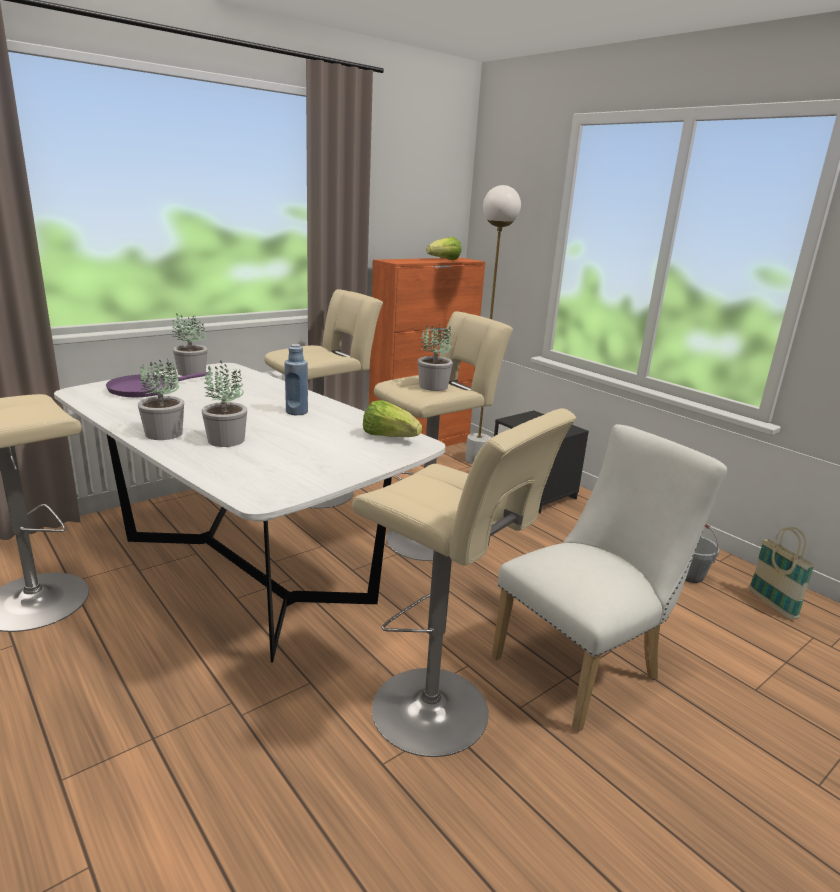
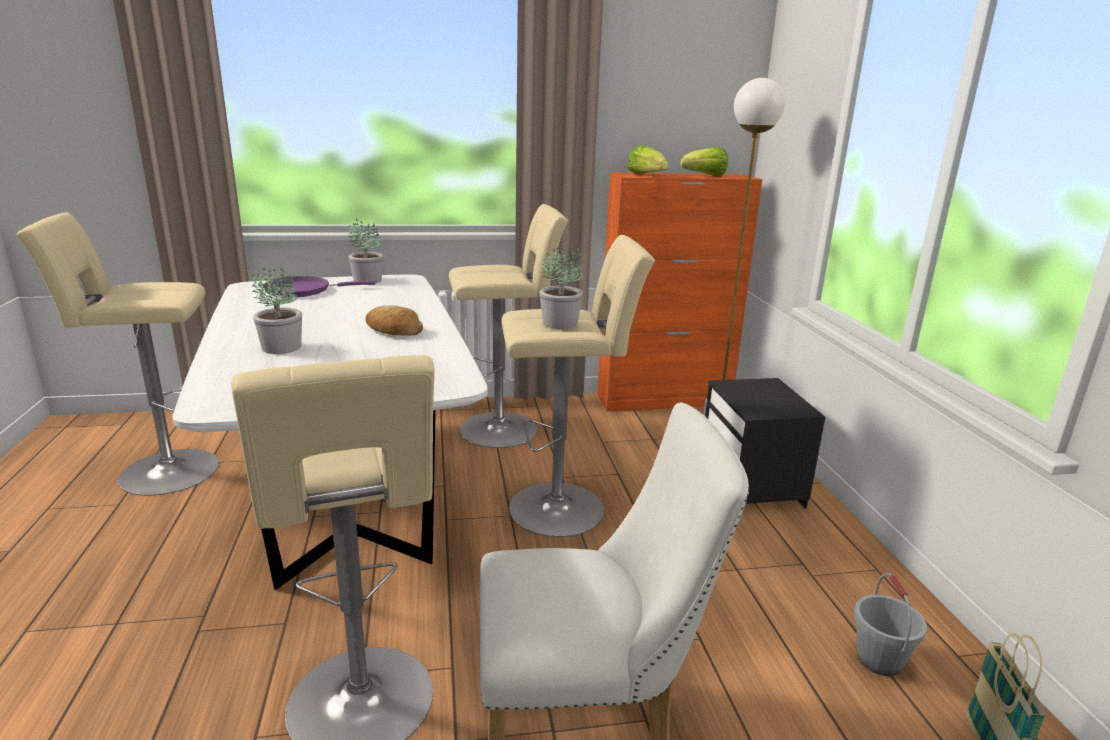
camera: 30 degrees right, 0 degrees up
potted plant [138,359,184,440] -> none
blue bottle [285,344,308,415] -> bread [365,305,423,336]
lettuce [363,400,422,437] -> lettuce moved to [627,145,668,174]

